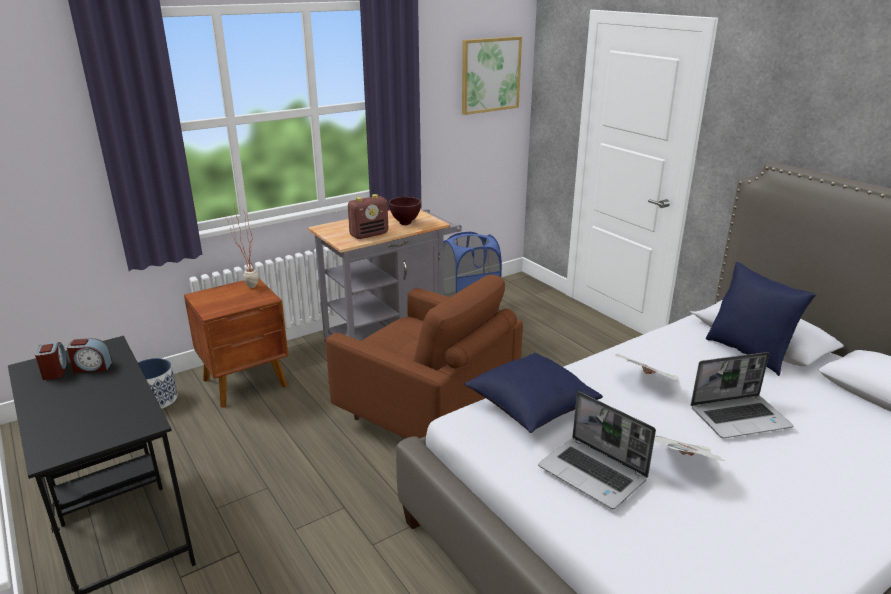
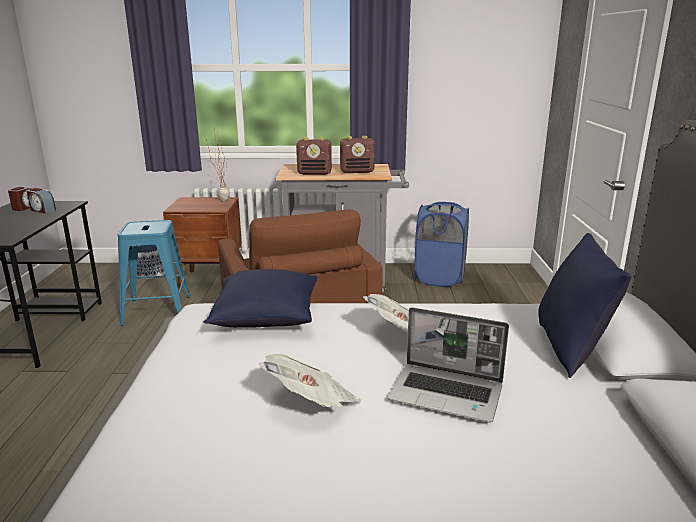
camera: 35 degrees right, 5 degrees down
brown bowl [389,197,421,225] -> radio [340,136,375,173]
picture [462,36,522,115] -> none
laptop [538,392,656,509] -> none
none -> blue stool [118,220,190,326]

